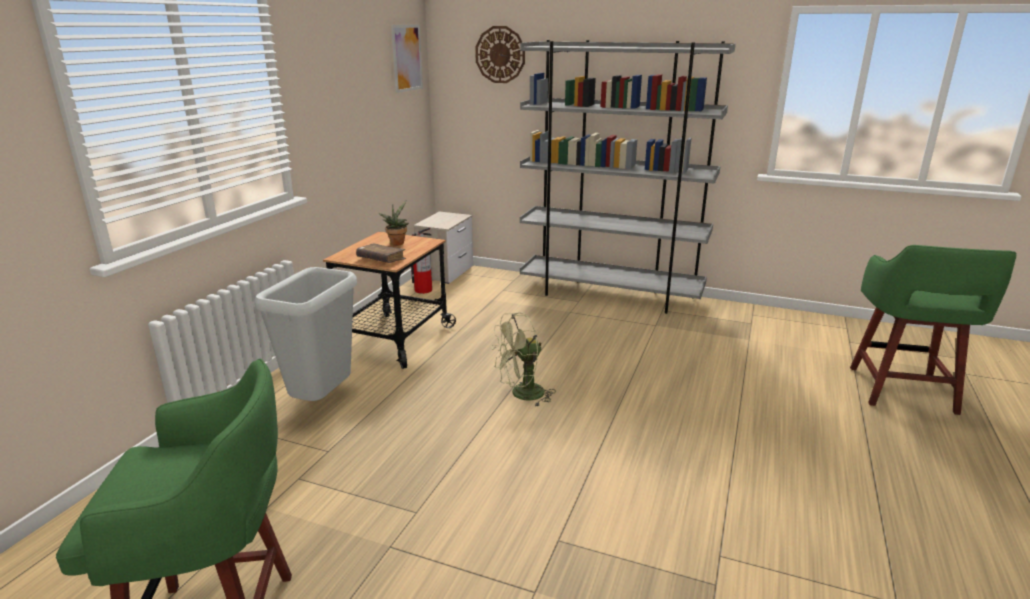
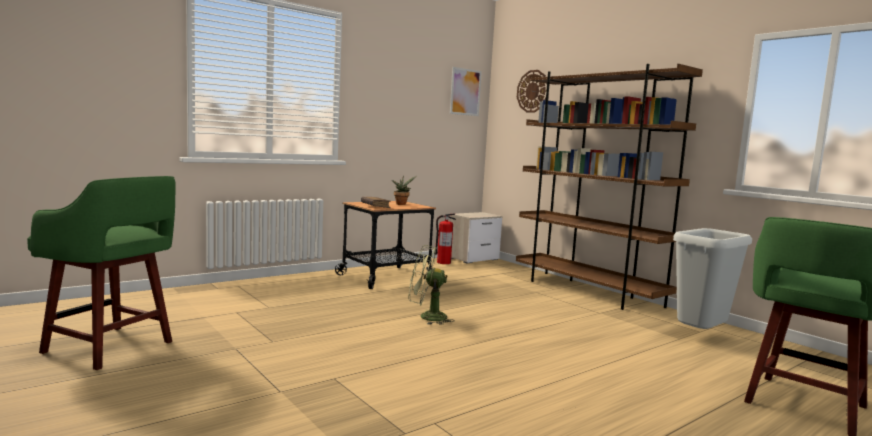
camera: 30 degrees right, 15 degrees down
grey trash can [254,267,357,401] -> grey trash can moved to [673,228,752,329]
grey bookcase [520,40,736,314] -> brown bookcase [516,64,703,310]

